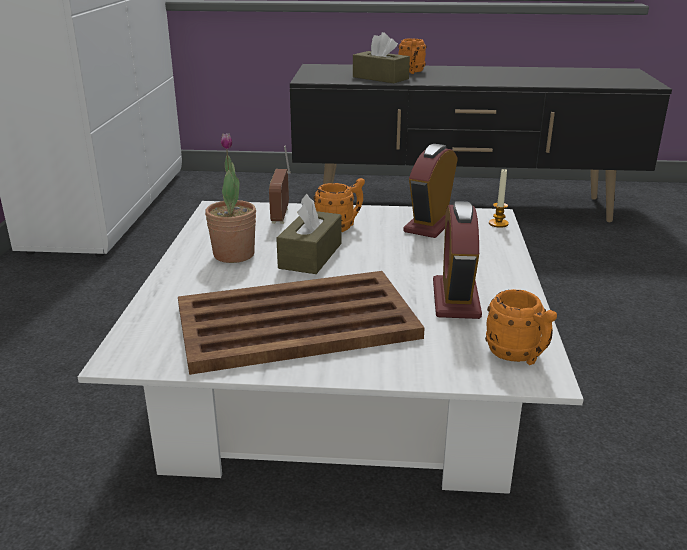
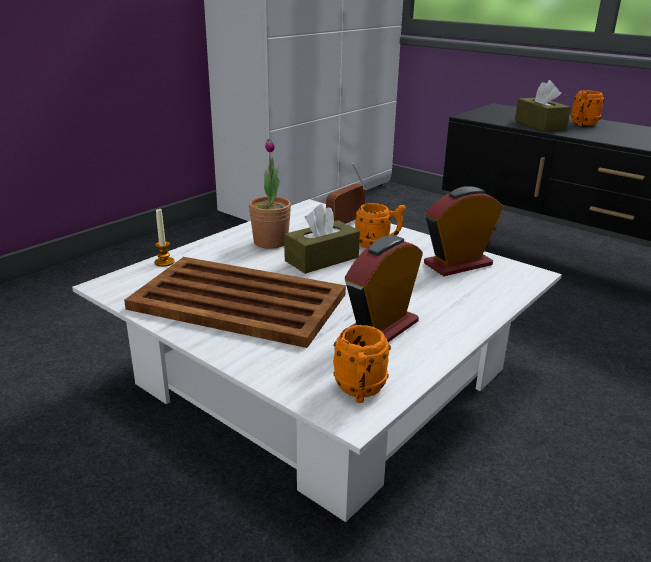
camera: 35 degrees right, 0 degrees up
candle [489,168,509,228] -> candle moved to [154,208,174,267]

